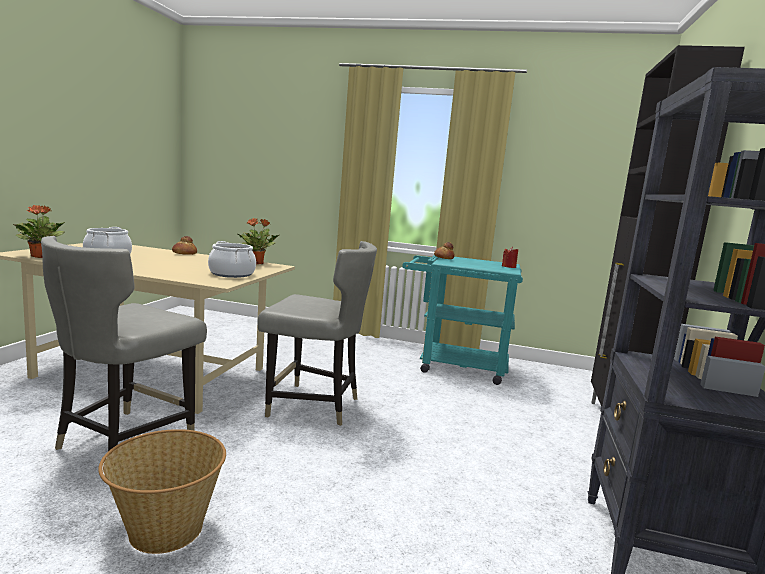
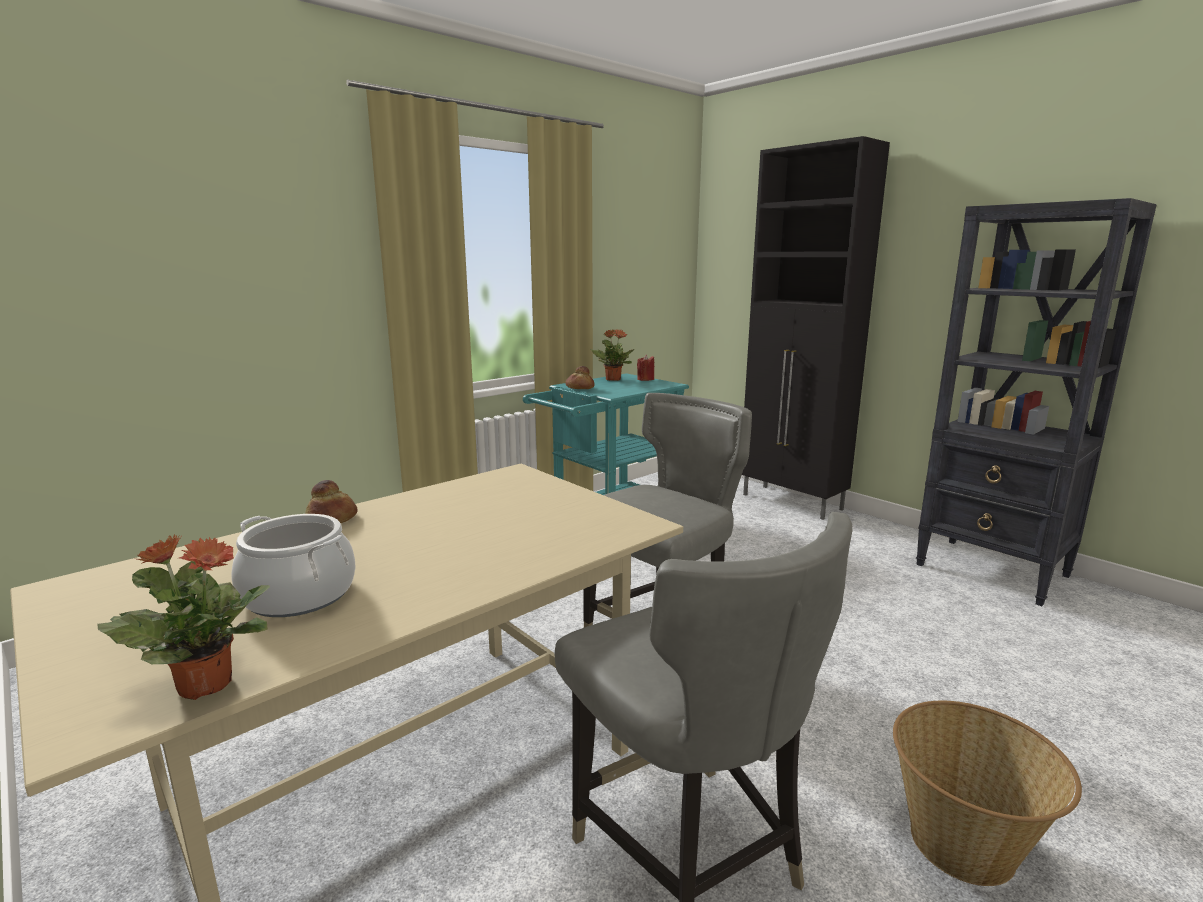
camera: 55 degrees left, 5 degrees up
cooking pot [208,241,256,278] -> none
potted plant [236,218,279,264] -> potted plant moved to [591,329,634,381]

